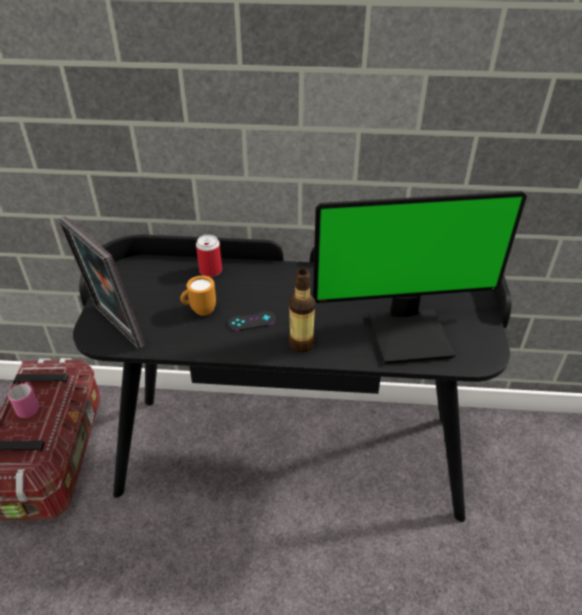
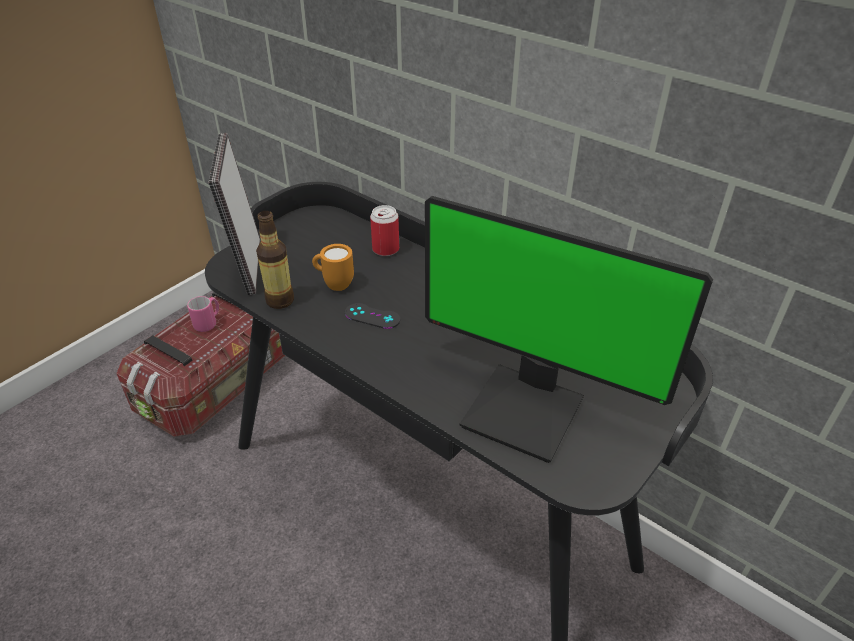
camera: 35 degrees right, 0 degrees up
bottle [289,269,315,352] -> bottle moved to [256,211,294,309]

